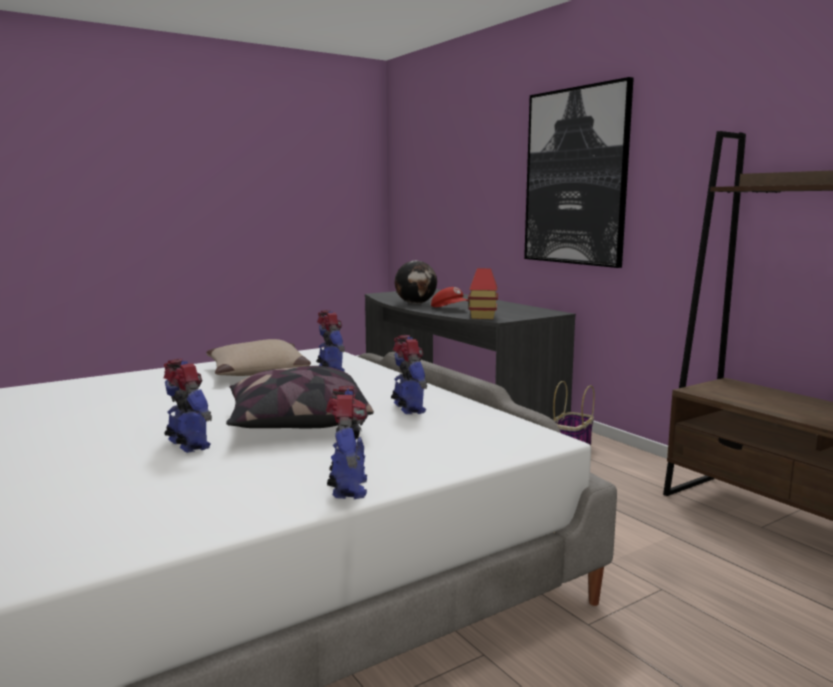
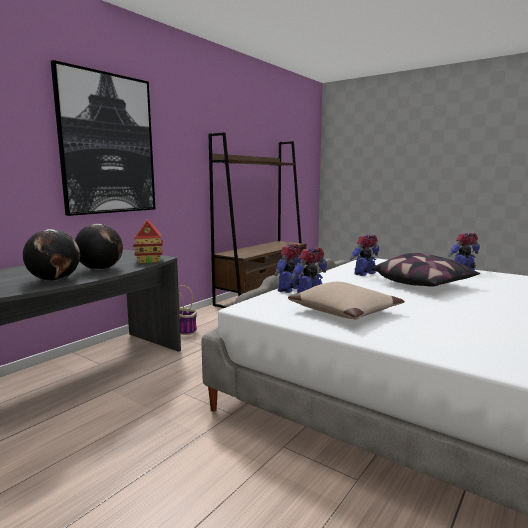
camera: 110 degrees left, 0 degrees up
toy robot [164,359,212,453] -> toy robot moved to [274,244,301,293]
red cap [431,287,469,307] -> globe [75,224,123,270]

